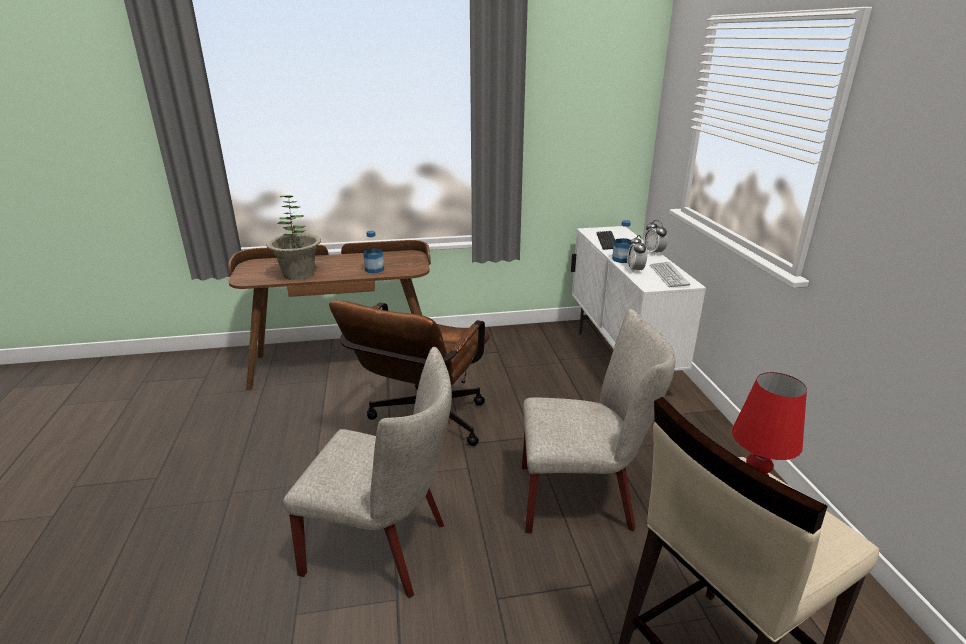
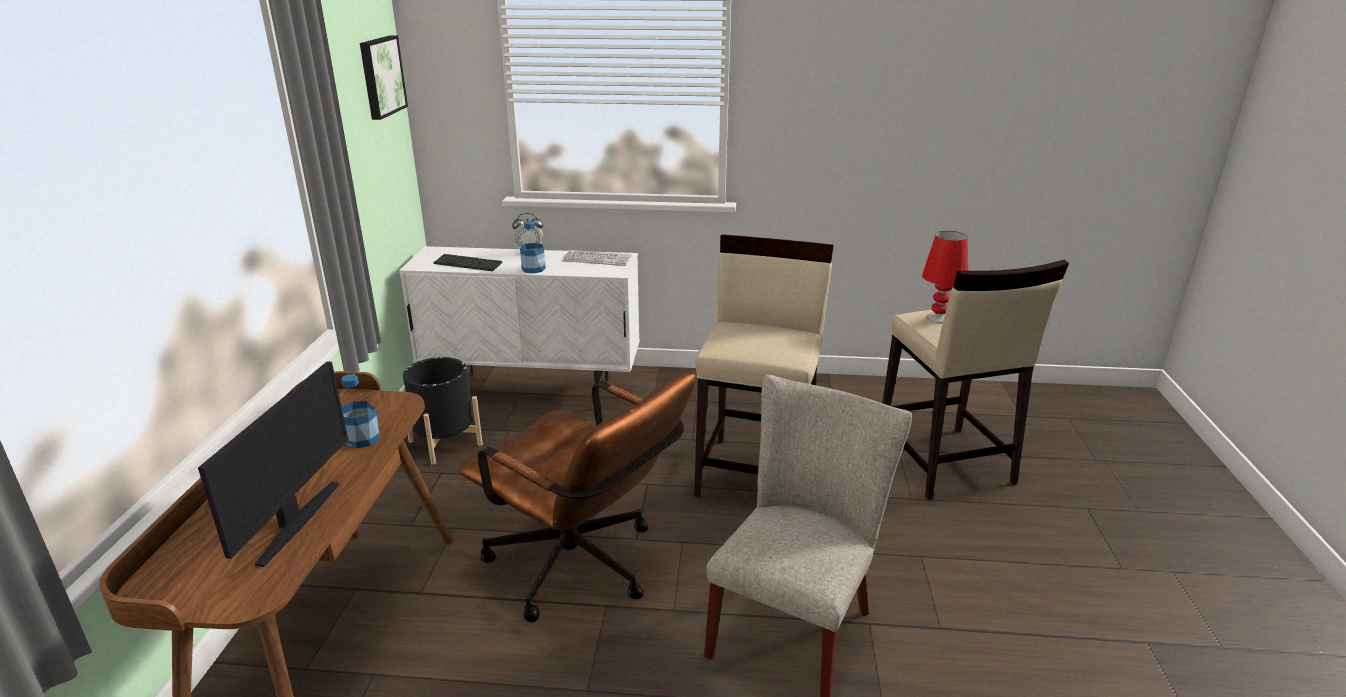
camera: 75 degrees left, 0 degrees up
potted plant [266,195,321,280] -> monitor [198,361,349,567]
beige chair [522,309,675,533] -> beige stool [694,234,834,497]
alarm clock [627,235,647,273] -> none
none -> picture [360,35,408,120]
none -> black planter [403,357,483,465]

